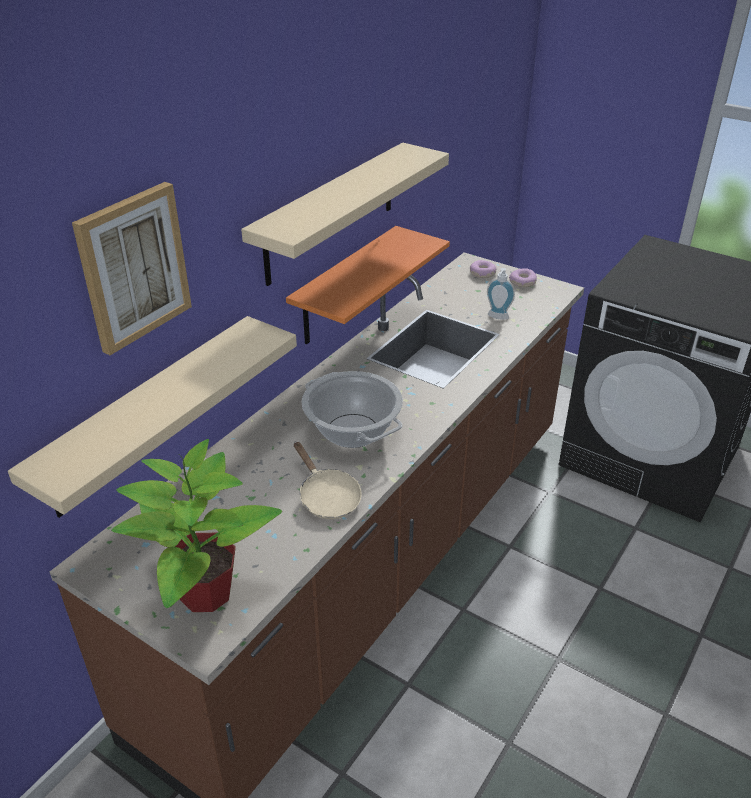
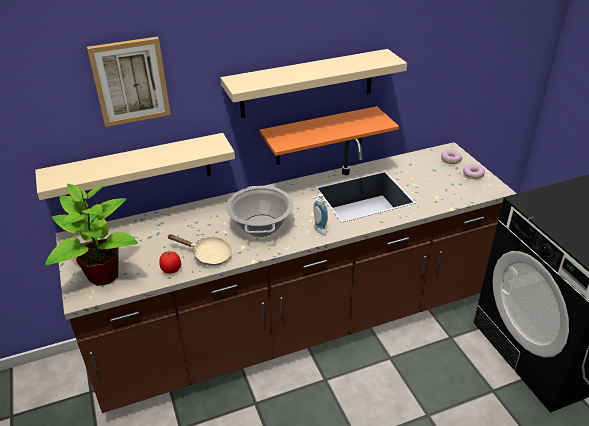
camera: 35 degrees right, 0 degrees up
beige frying pan [294,441,362,519] -> beige frying pan turned 75 degrees counterclockwise [168,234,232,266]
soap dispenser [487,268,515,320] -> soap dispenser moved to [313,194,328,235]
none -> tomato [159,252,181,274]

